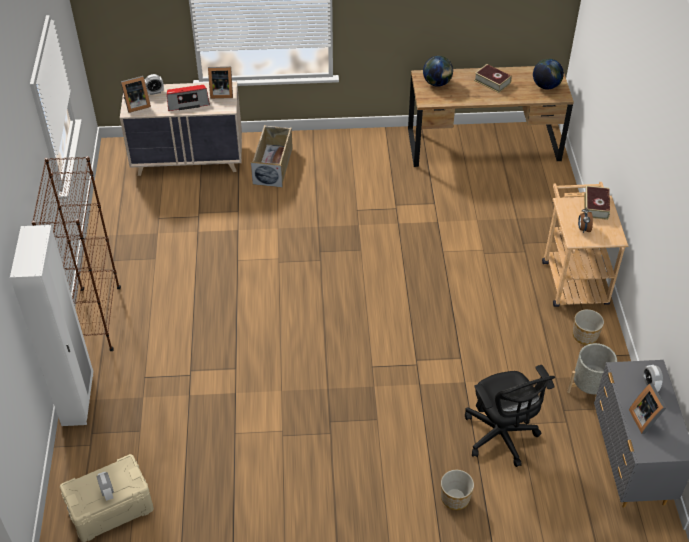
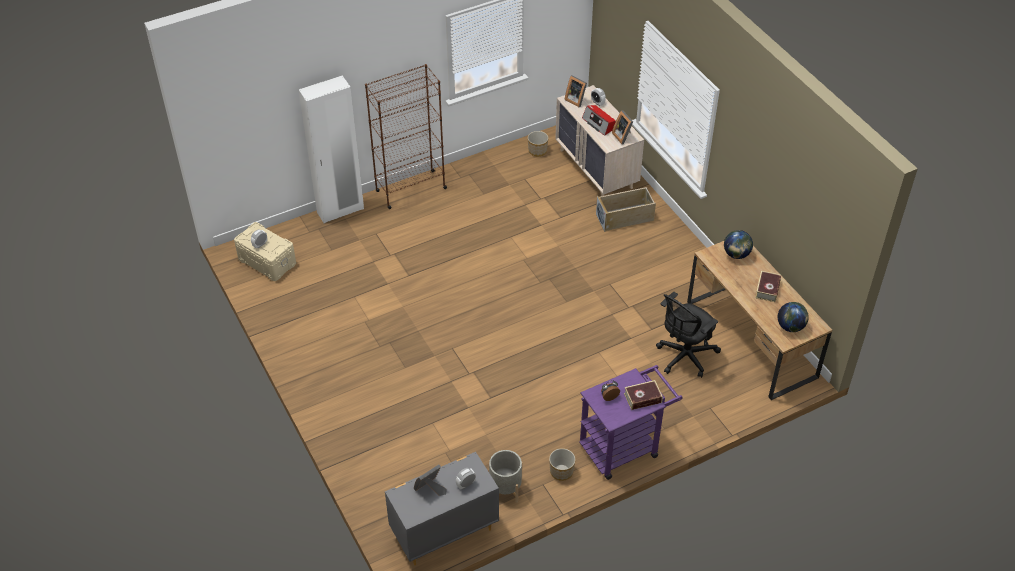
camera: 65 degrees right, 0 degrees up
planter [441,470,474,510] -> planter moved to [528,131,548,156]
black office chair [465,365,556,467] -> black office chair moved to [656,292,721,378]
beige cart [542,182,628,307] -> purple cart [579,365,683,480]

